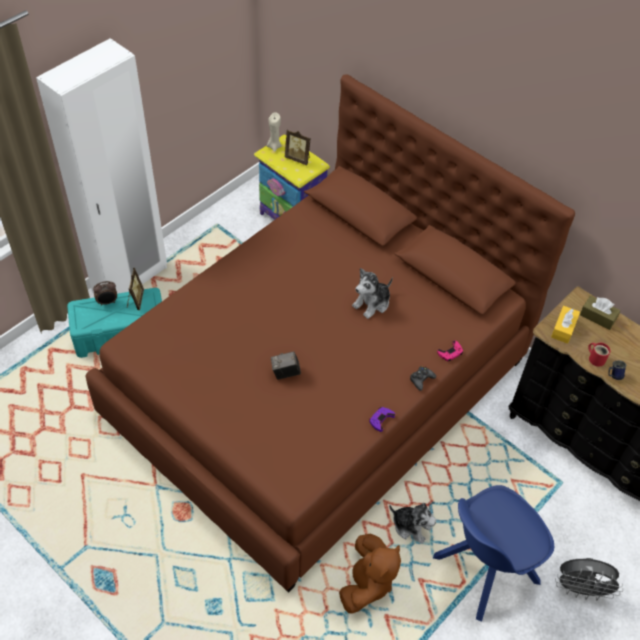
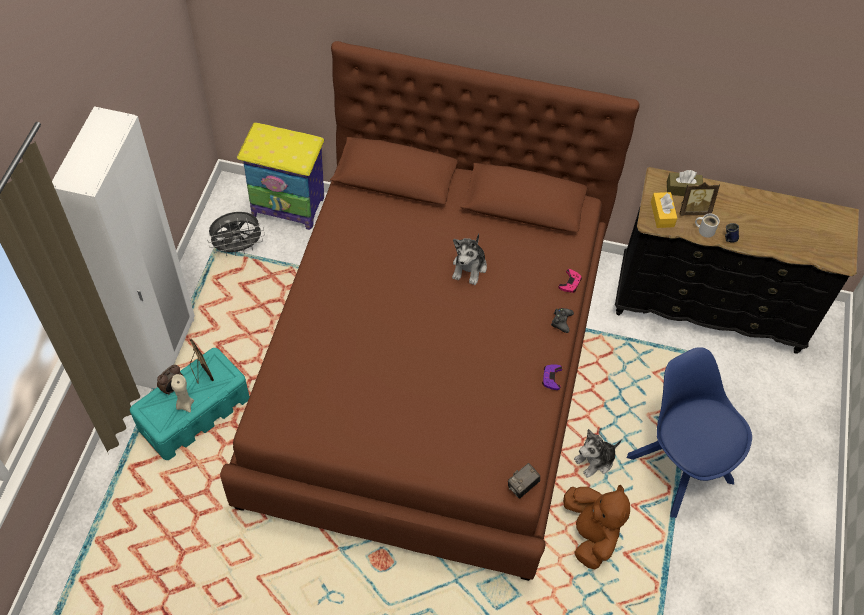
camera: 30 degrees left, 5 degrees up
beige candle [267,112,282,152] -> beige candle moved to [171,374,194,413]
camera [271,351,301,380] -> camera moved to [508,463,540,499]
picture frame [285,130,310,165] -> picture frame moved to [680,182,720,216]
plush toy [389,503,436,544] -> plush toy turned 150 degrees clockwise [574,429,622,478]
blue chair [433,485,554,622] -> blue chair turned 120 degrees clockwise [627,347,752,518]
grey fan [555,558,623,601] -> grey fan moved to [207,212,265,256]
red mug [588,343,611,367] -> white mug [695,214,720,238]

